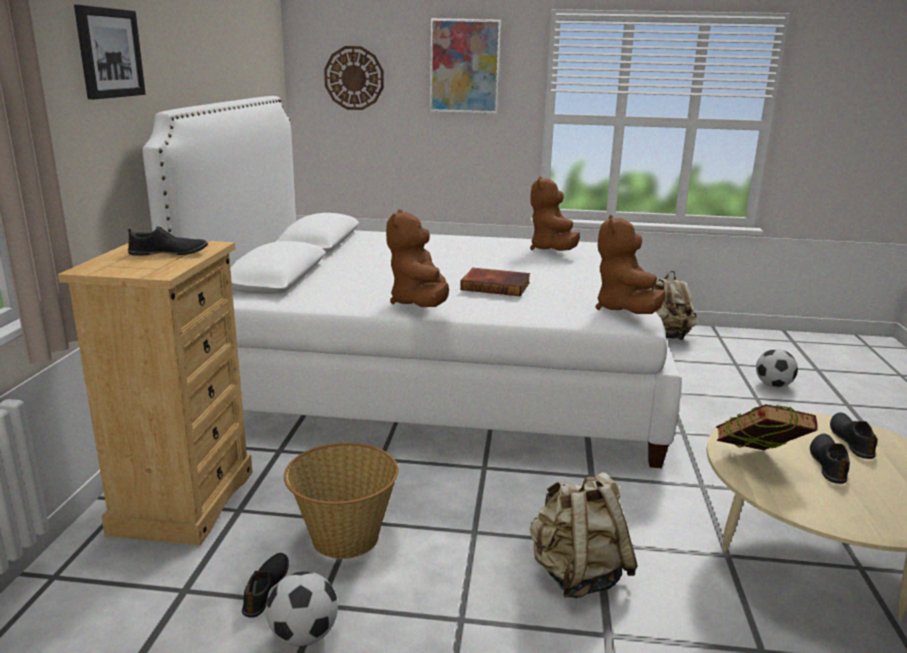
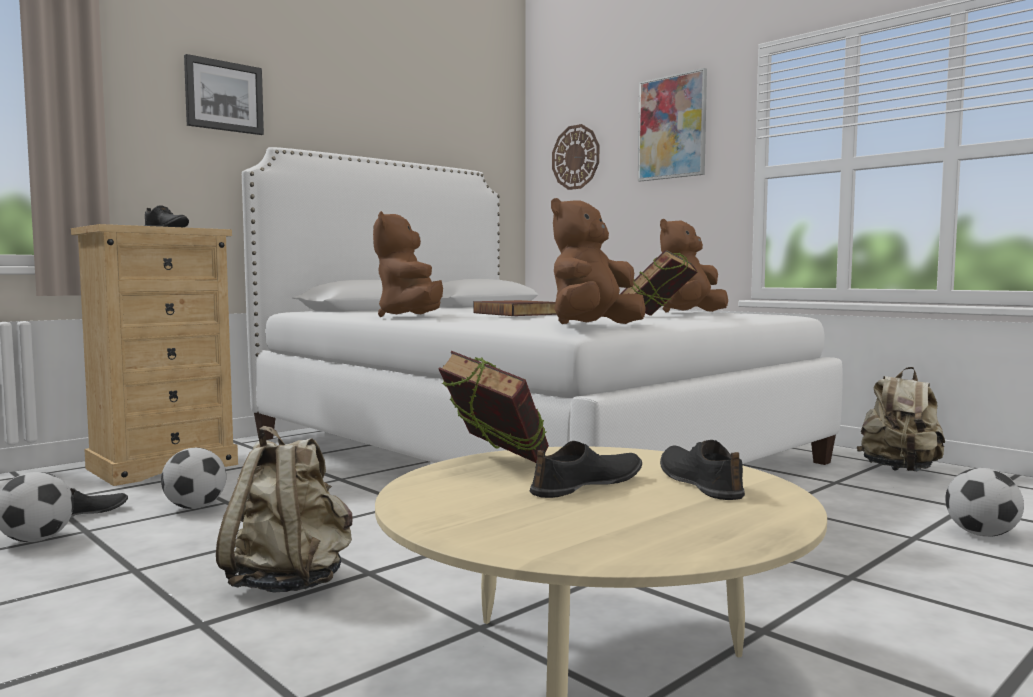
camera: 40 degrees right, 15 degrees down
basket [284,443,399,559] -> football [161,448,226,509]
brown plush toy [386,209,449,307] -> brown plush toy turned 45 degrees counterclockwise [373,211,443,317]
black shoe [830,413,877,459] -> black shoe turned 60 degrees counterclockwise [660,440,745,500]
none -> book [620,250,698,316]

